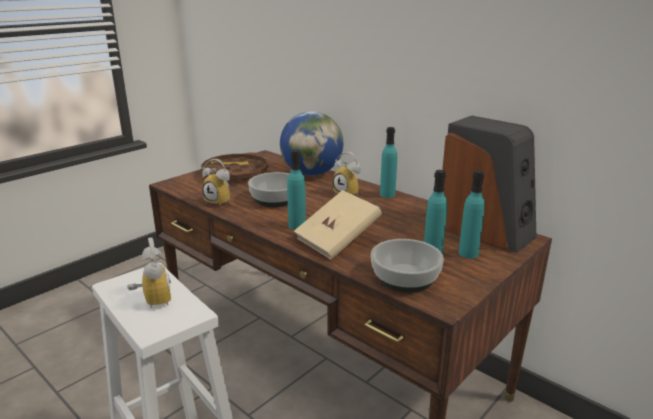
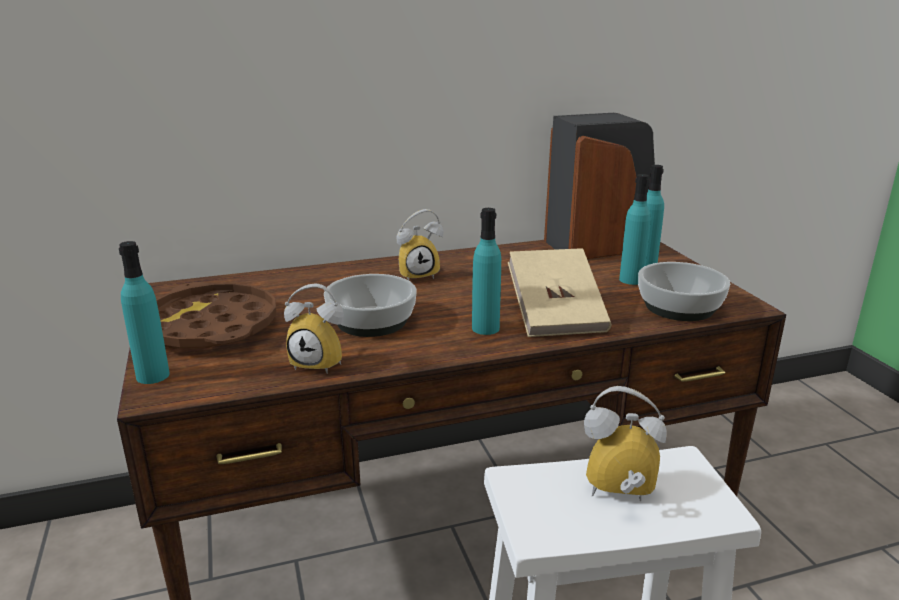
camera: 60 degrees left, 0 degrees up
alarm clock [202,159,230,207] -> alarm clock turned 45 degrees clockwise [284,284,344,374]
globe [280,111,343,175] -> none
turquoise bottle [380,127,397,198] -> turquoise bottle moved to [119,241,170,384]

